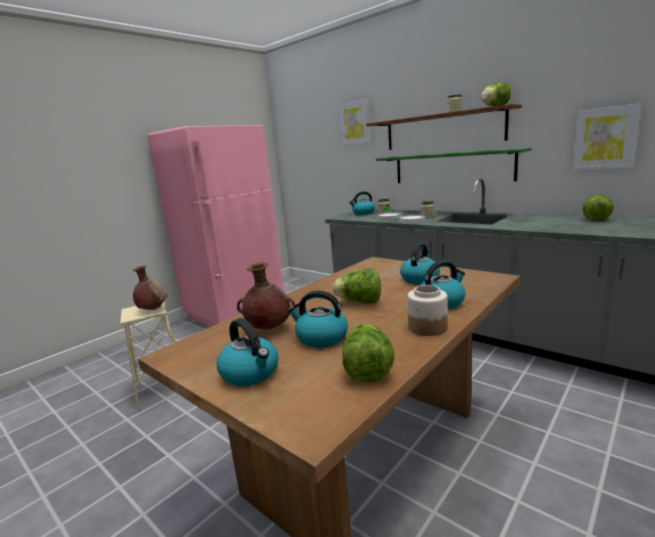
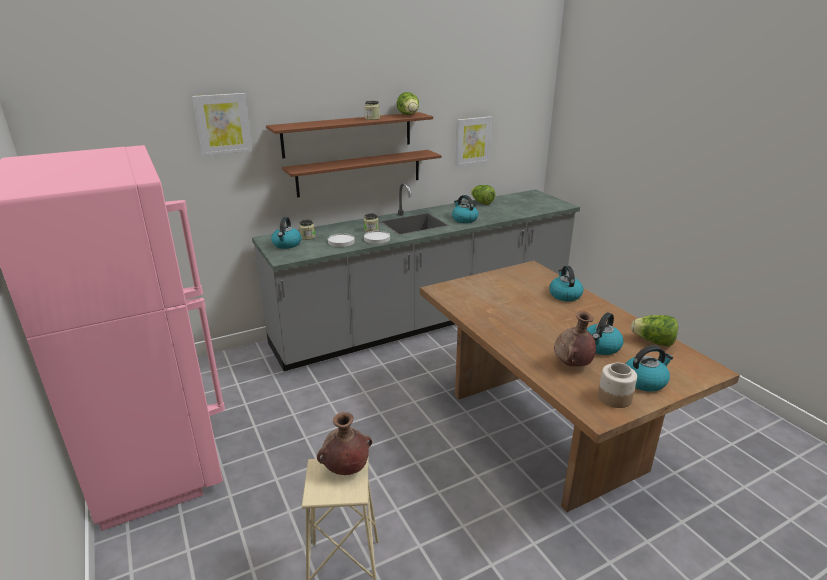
camera: 70 degrees left, 10 degrees up
lettuce [332,269,381,303] -> none
green shelf [376,148,532,183] -> brown shelf [282,150,442,197]
kettle [400,243,440,284] -> kettle moved to [452,195,478,223]
jar [407,285,448,336] -> jar moved to [598,363,637,408]

